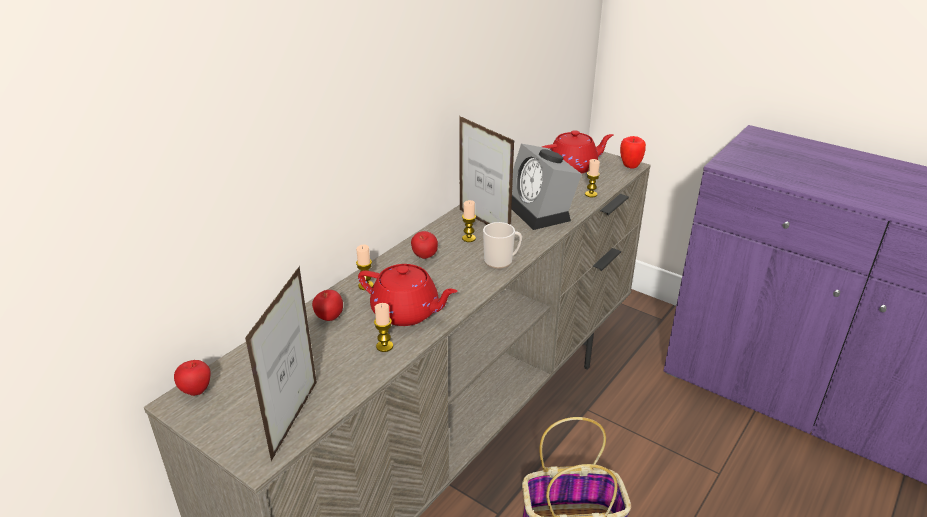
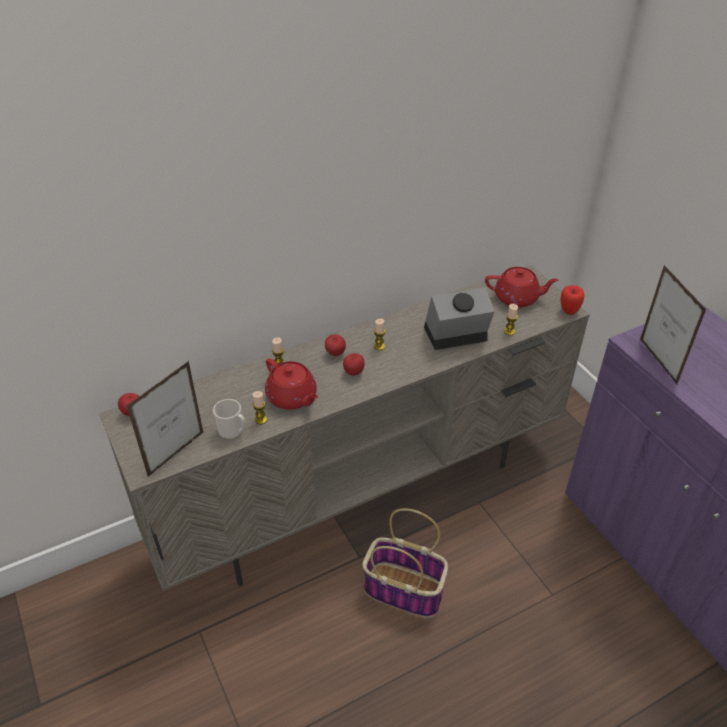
camera: 25 degrees right, 10 degrees up
apple [312,290,343,321] -> apple moved to [343,353,365,375]
picture frame [459,116,515,225] -> picture frame moved to [640,265,706,384]
mug [483,222,522,269] -> mug moved to [213,399,245,439]
alarm clock [511,144,582,230] -> alarm clock turned 75 degrees clockwise [424,287,495,350]

